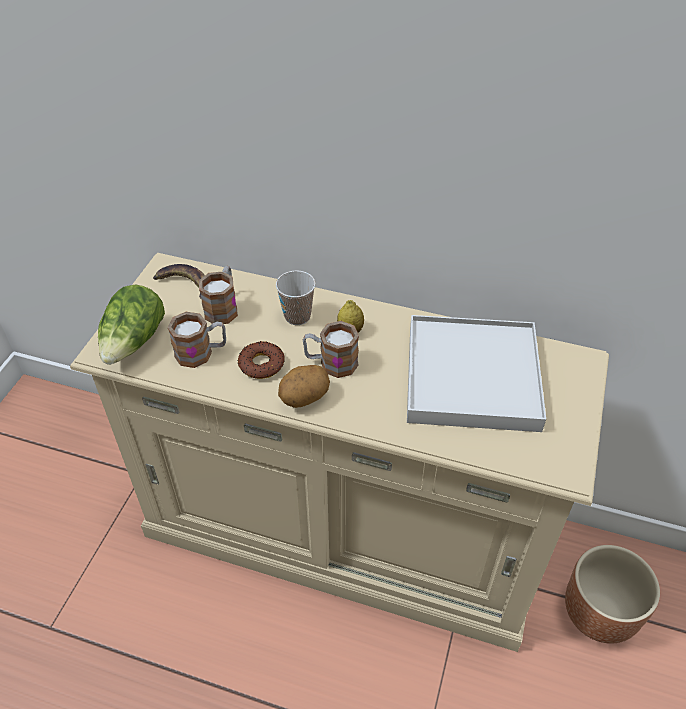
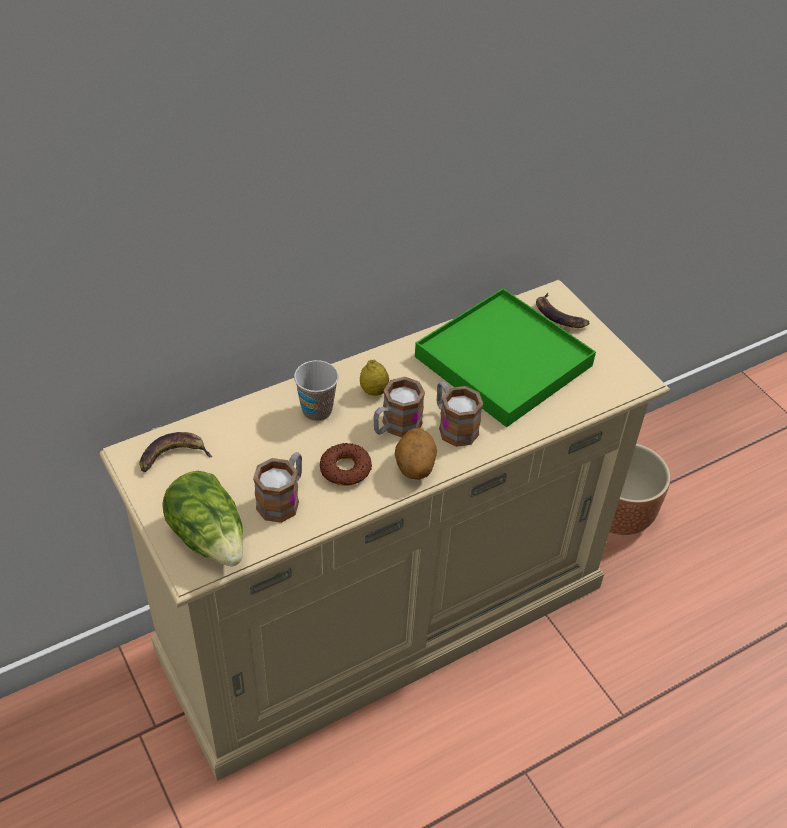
camera: 50 degrees left, 0 degrees up
mug [199,266,238,324] -> mug moved to [437,381,483,447]
white tray [407,315,546,432] -> green tray [415,288,596,427]
none -> banana [536,292,590,328]

